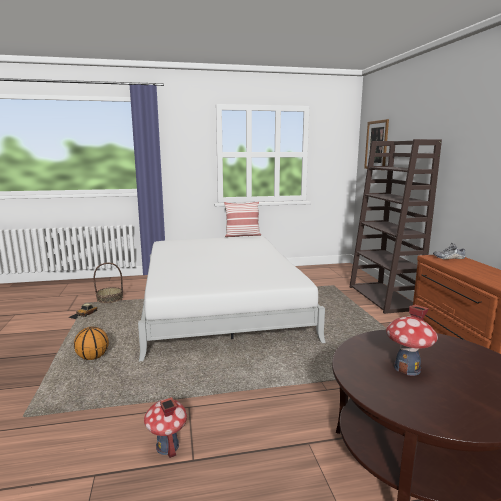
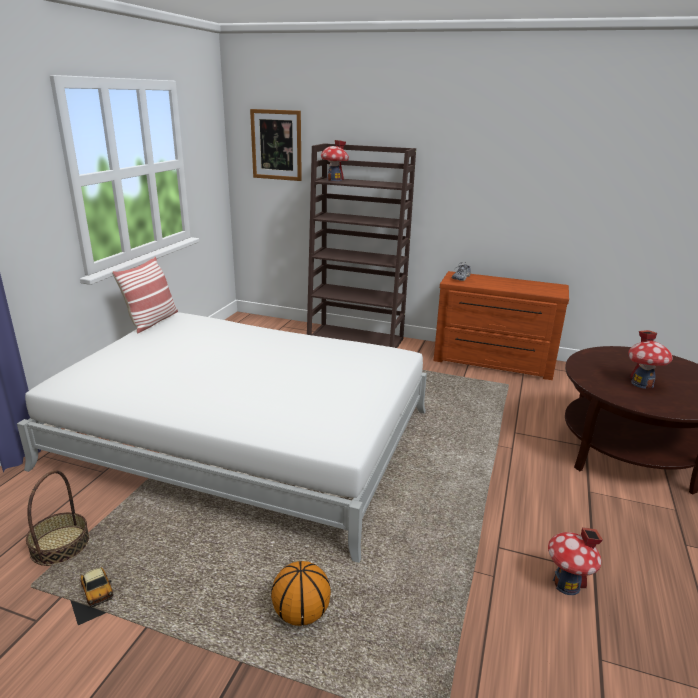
camera: 60 degrees left, 10 degrees up
none -> toy house [321,140,349,181]

